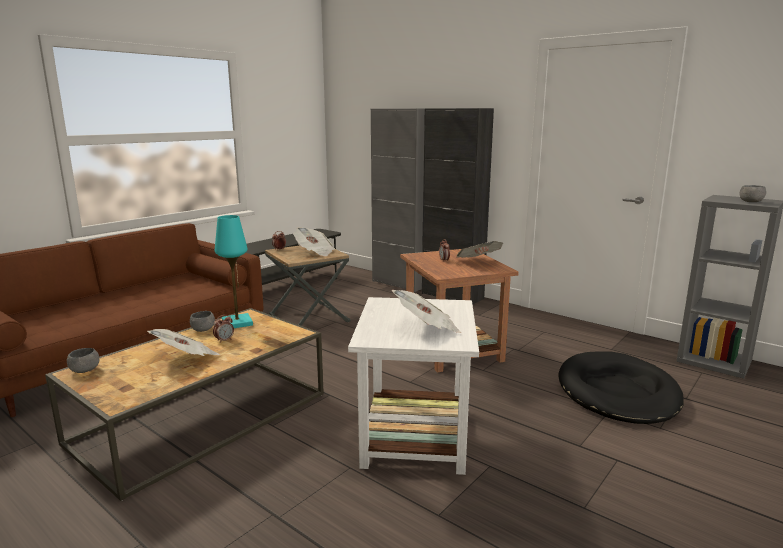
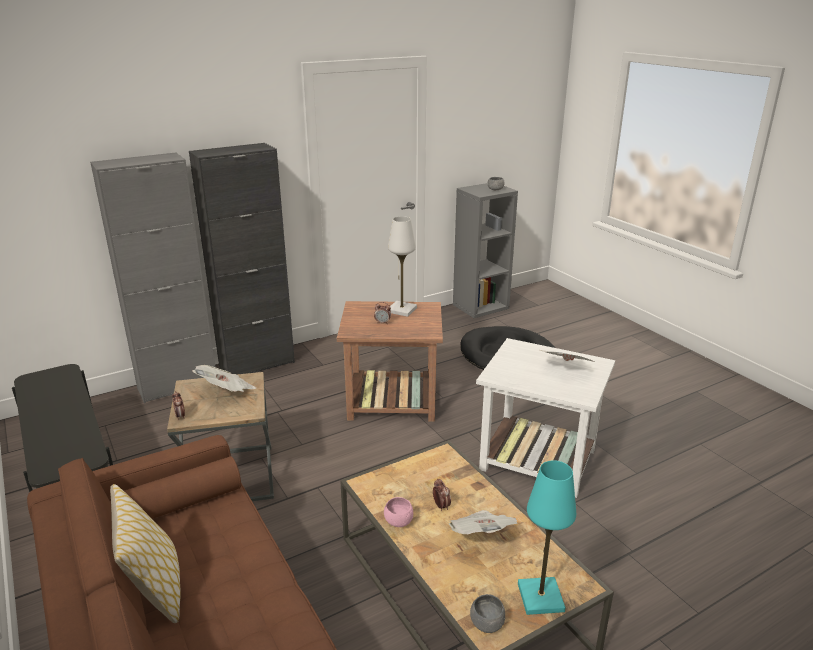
camera: 70 degrees left, 10 degrees up
grey bowl [190,311,215,332] -> pink bowl [384,497,413,527]
turquoise table lamp [215,215,253,328] -> turquoise table lamp moved to [518,460,576,615]
newspaper [457,241,503,258] -> white table lamp [388,216,417,317]
none -> pillow [110,484,181,623]

